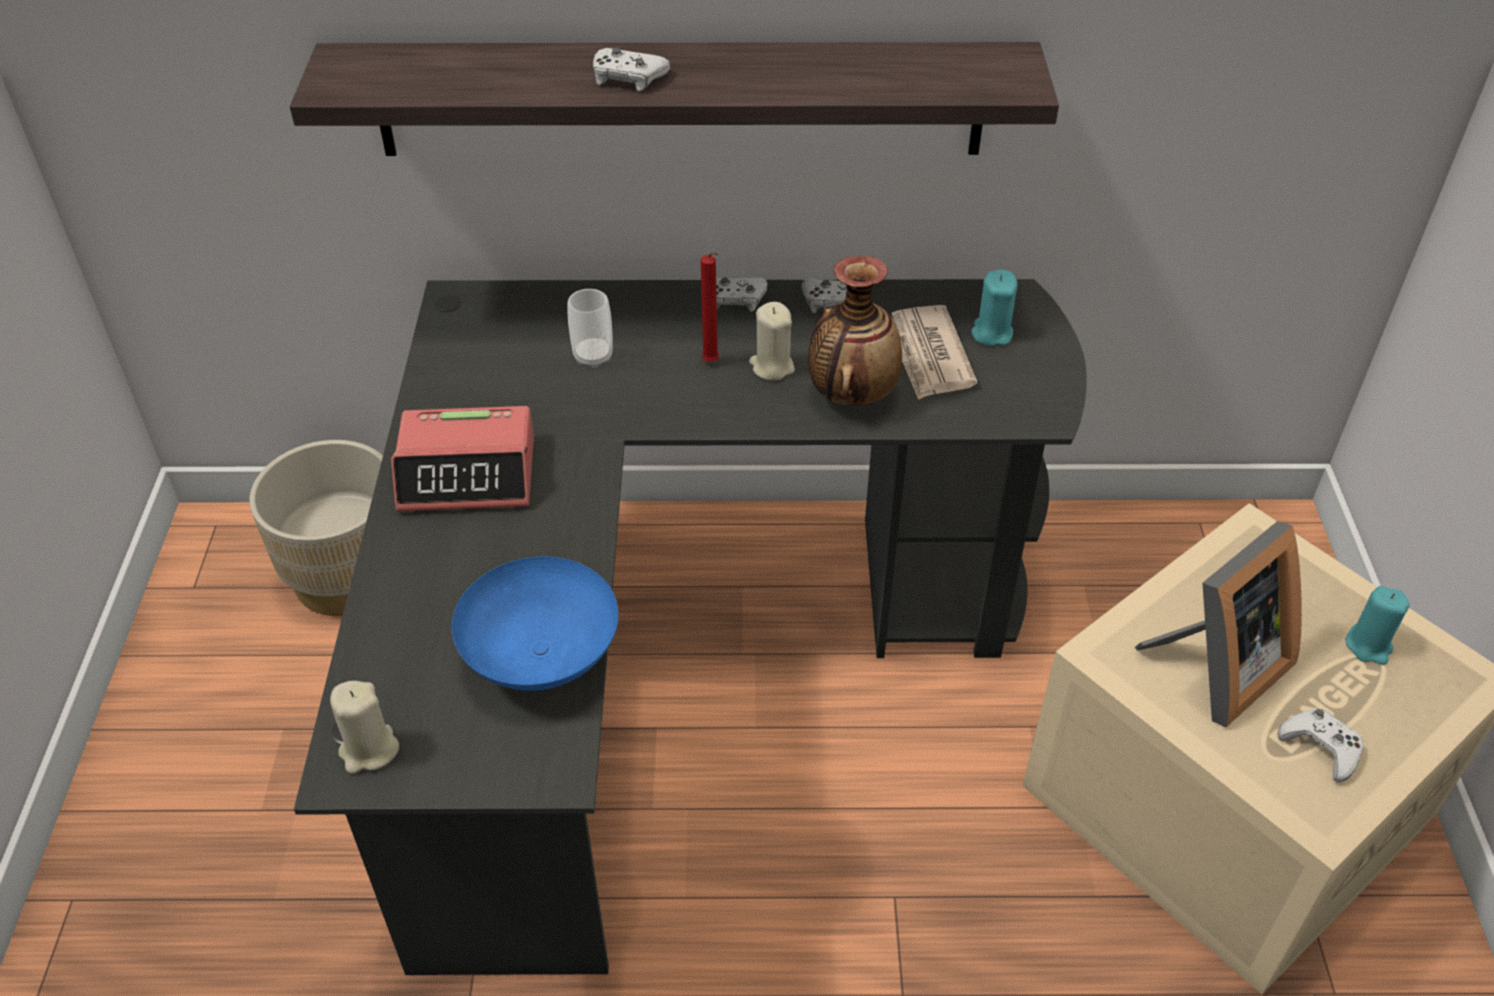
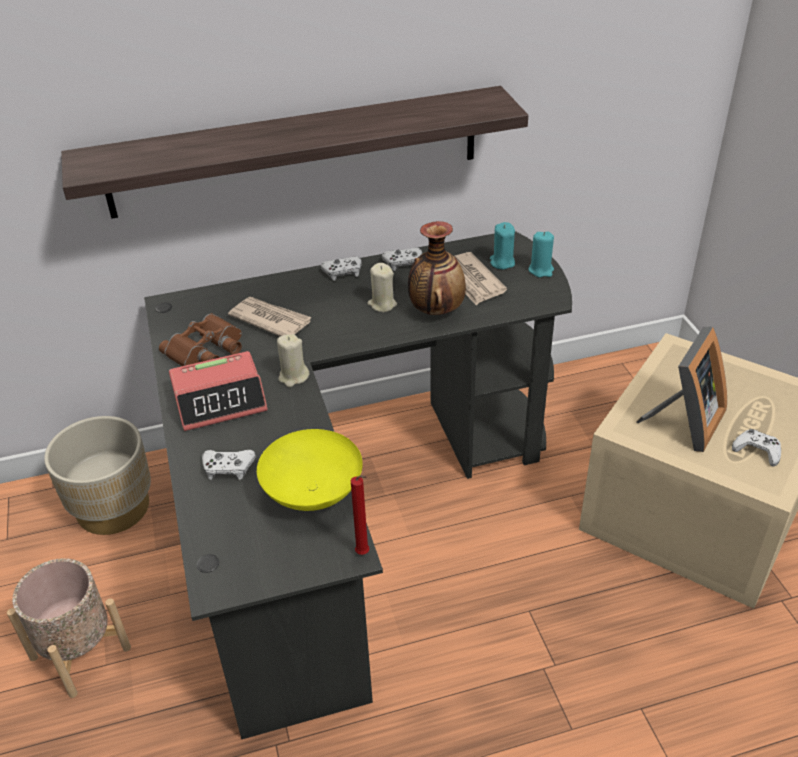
camera: 15 degrees left, 5 degrees down
beige candle [330,681,399,774] -> beige candle moved to [277,334,310,387]
blue bowl [452,556,619,691] -> yellow bowl [257,429,363,511]
cup [568,289,613,368] -> newspaper [228,297,312,336]
white game controller [593,48,670,91] -> white game controller moved to [202,450,256,480]
red candle [701,252,719,362] -> red candle moved to [351,475,370,555]
turquoise candle [1346,586,1410,665] -> turquoise candle moved to [528,231,554,277]
none -> beige planter [7,558,131,698]
none -> brown binoculars [159,313,242,366]

